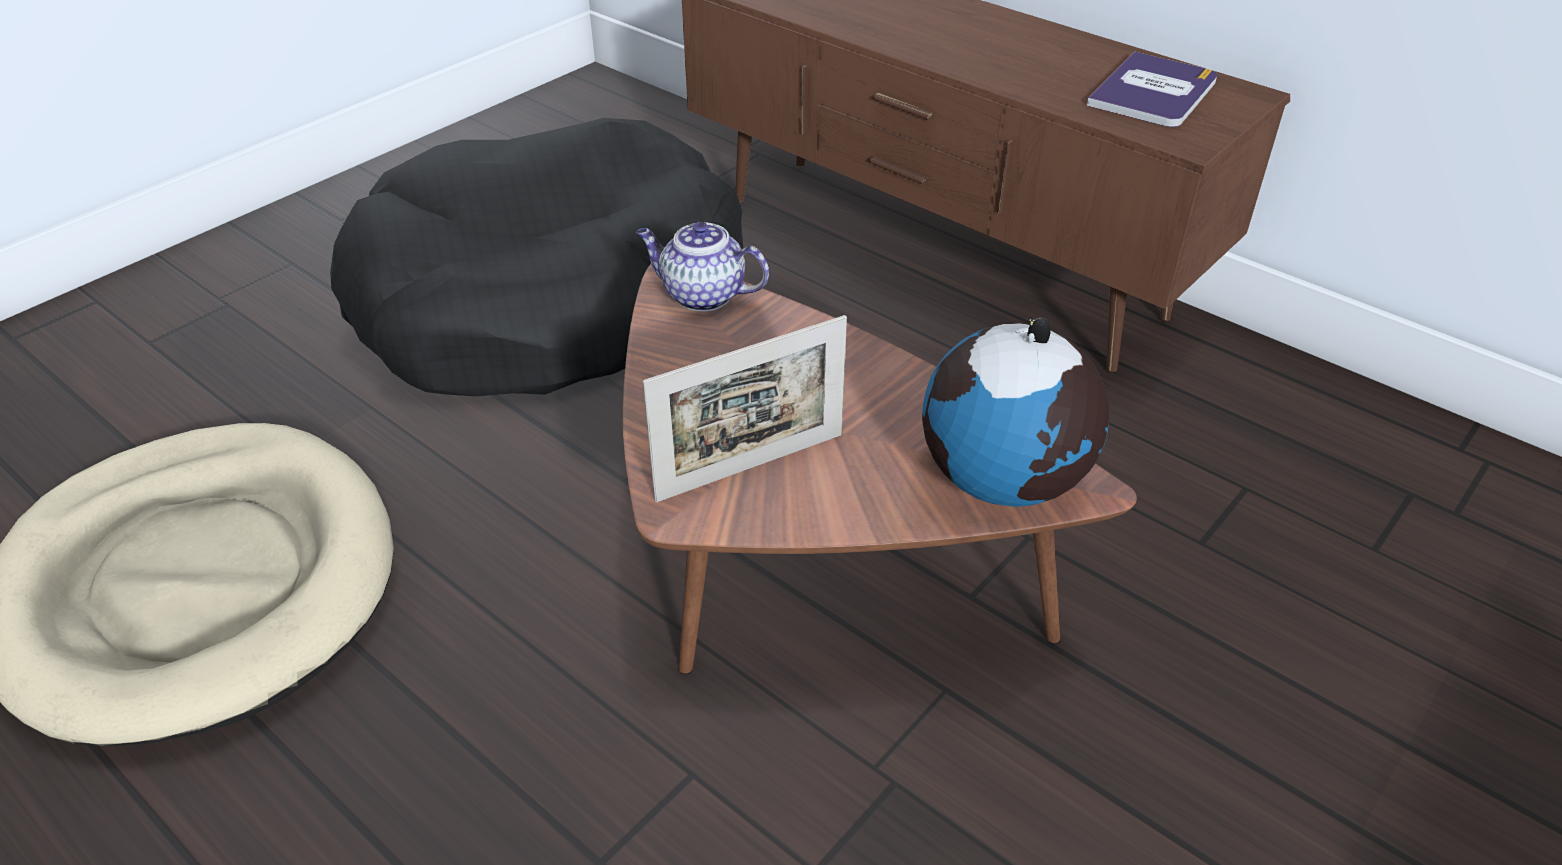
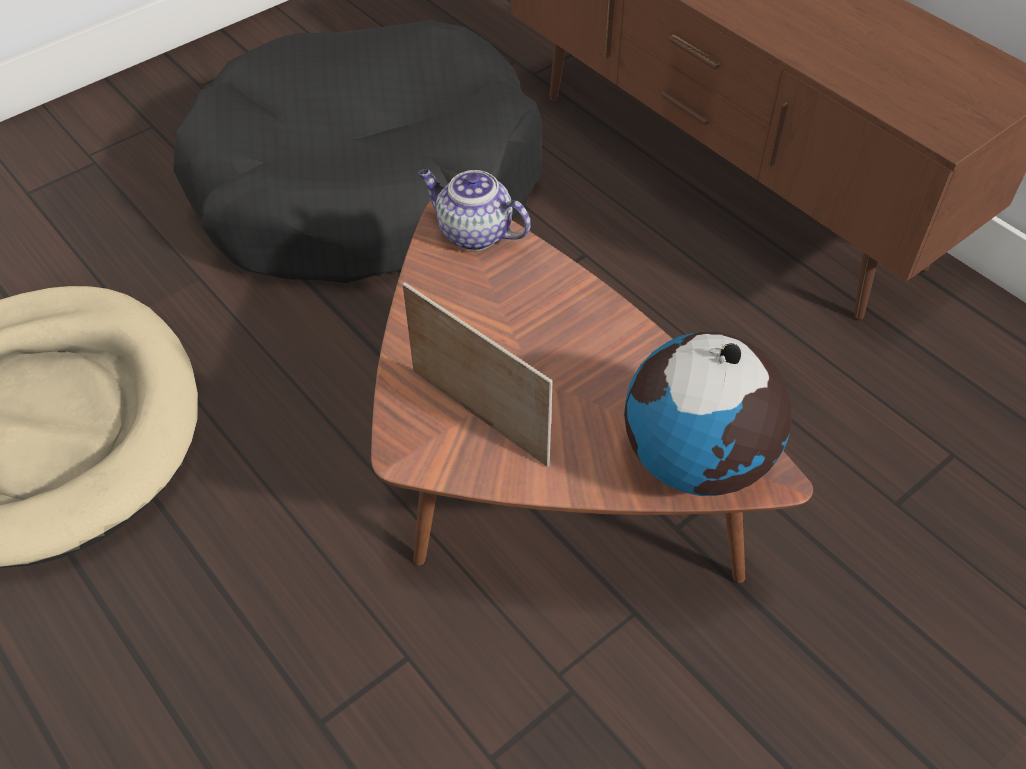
camera: 10 degrees right, 10 degrees up
picture frame [643,315,847,502] -> picture frame turned 120 degrees counterclockwise [402,282,553,467]
book [1087,51,1218,127] -> none

